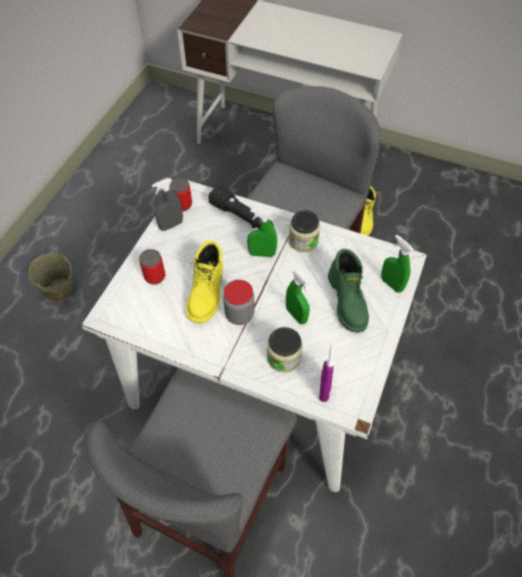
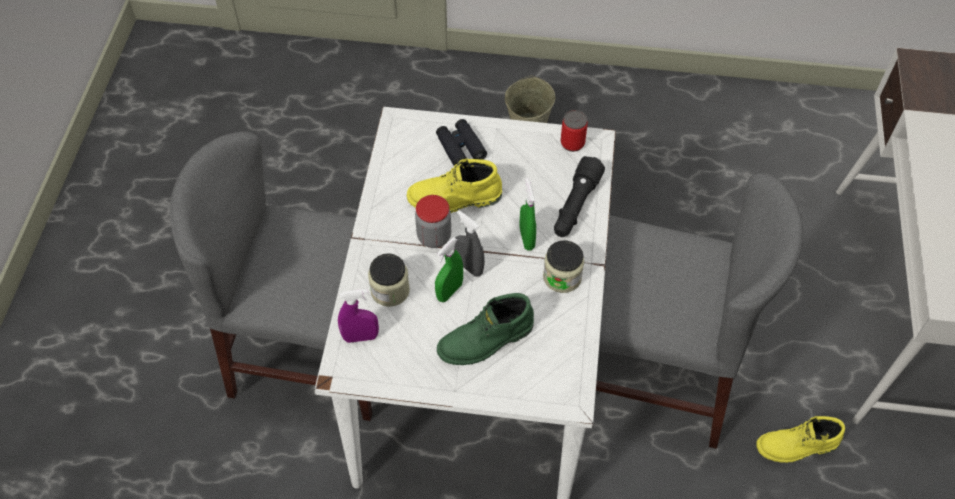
camera: 75 degrees right, 0 degrees up
can [139,249,165,285] -> black binoculars [436,119,487,165]
grey spray bottle [152,178,183,231] -> grey spray bottle moved to [454,210,485,277]
green spray bottle [381,235,414,292] -> none

